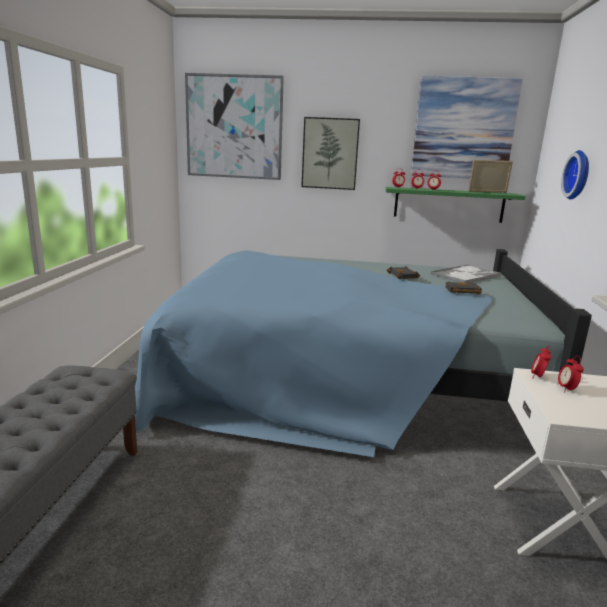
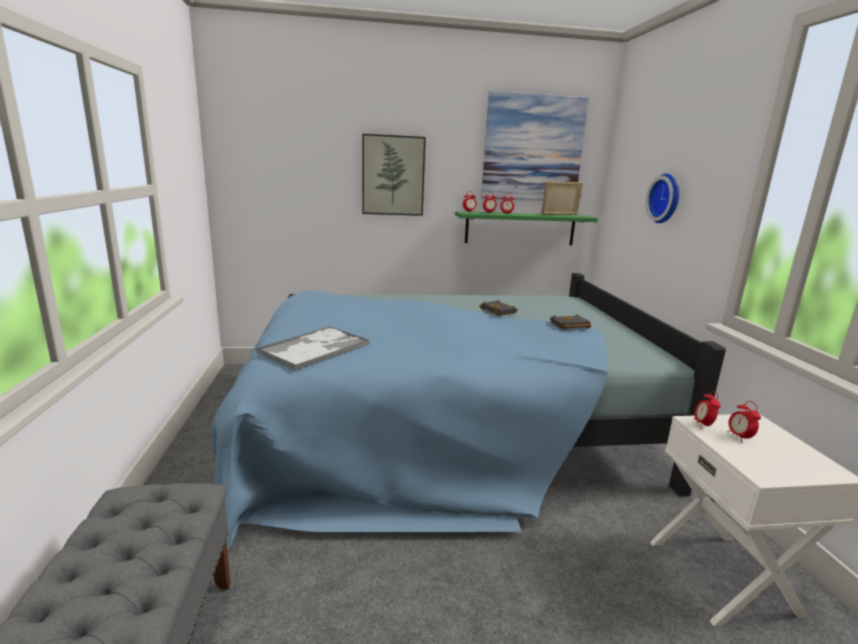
camera: 15 degrees left, 0 degrees up
picture [185,73,284,180] -> none
tray [431,265,502,283] -> tray moved to [256,326,369,370]

